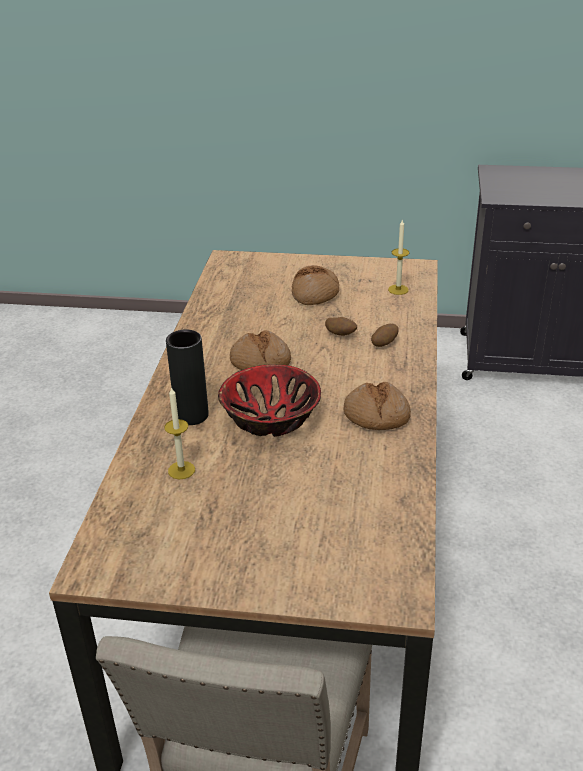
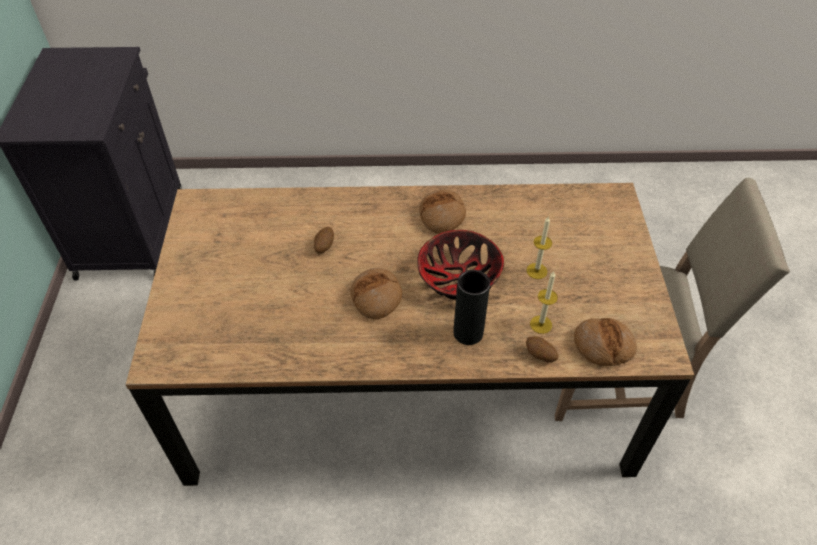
camera: 100 degrees left, 15 degrees up
bread [292,265,339,305] -> bread moved to [574,318,637,366]
potato [371,324,399,347] -> potato moved to [526,336,559,363]
candle [388,220,409,295] -> candle moved to [526,216,552,279]

